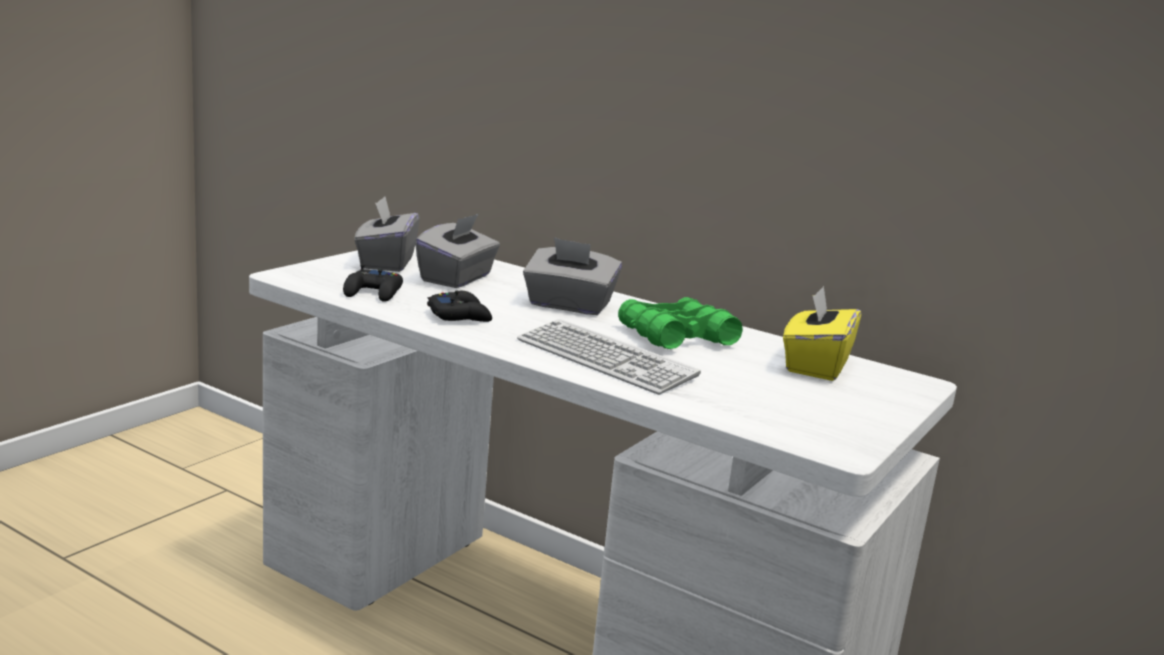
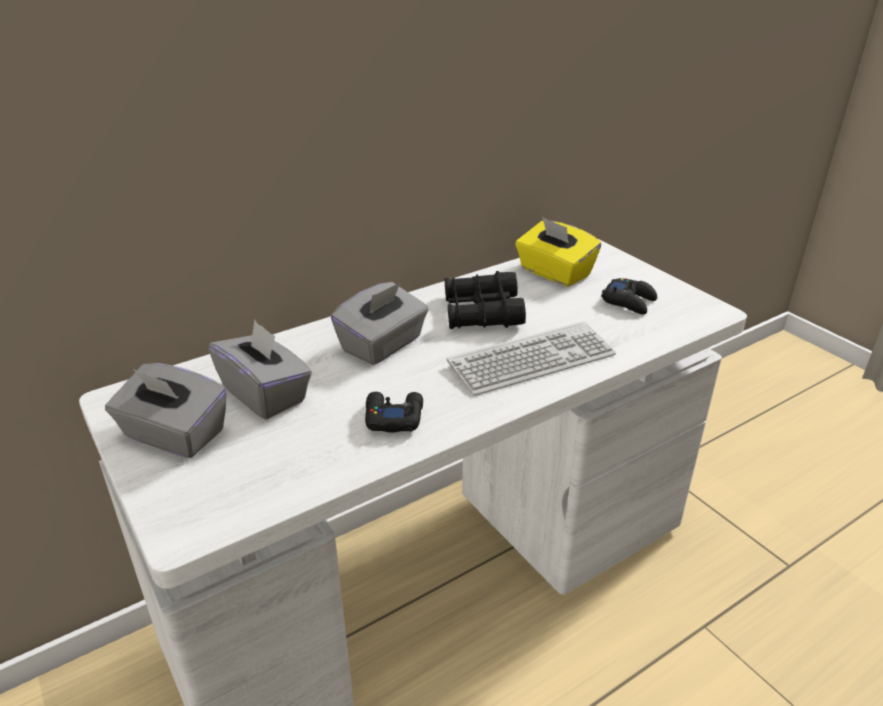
camera: 65 degrees left, 15 degrees up
black game controller [343,264,403,302] -> black game controller moved to [601,278,657,315]
green binoculars [618,297,743,349] -> black binoculars [445,271,526,329]

